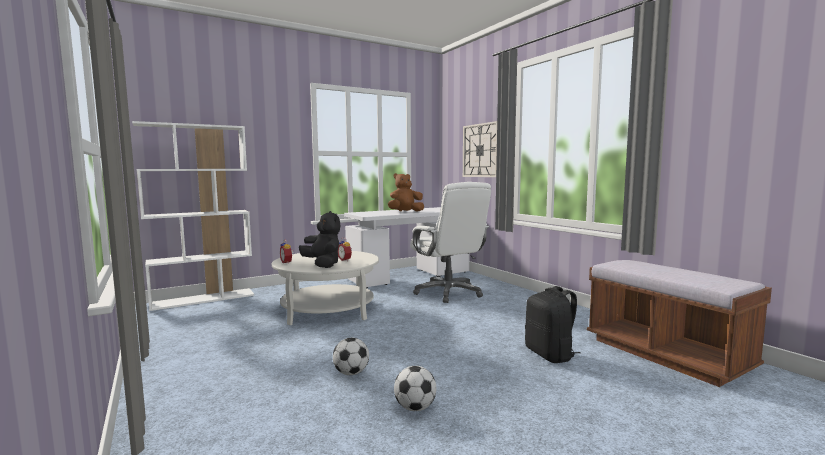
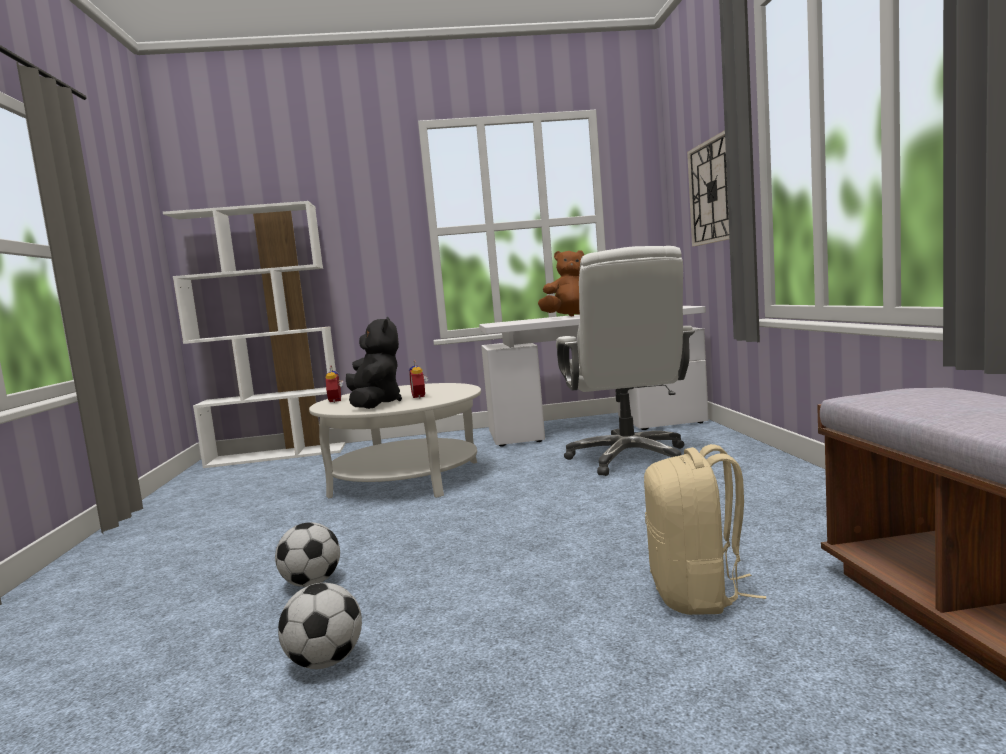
camera: 25 degrees right, 0 degrees up
black backpack [525,286,580,363] -> beige backpack [644,444,766,615]

